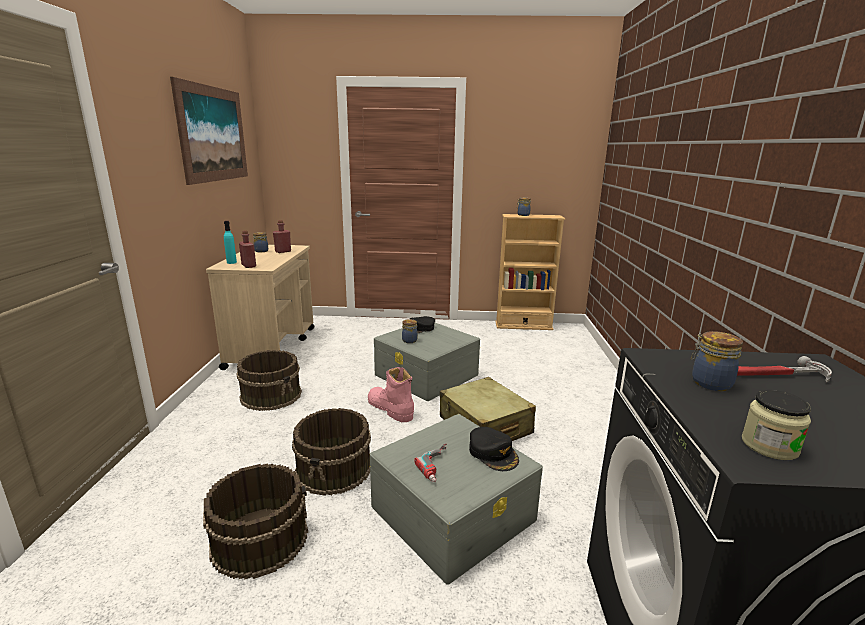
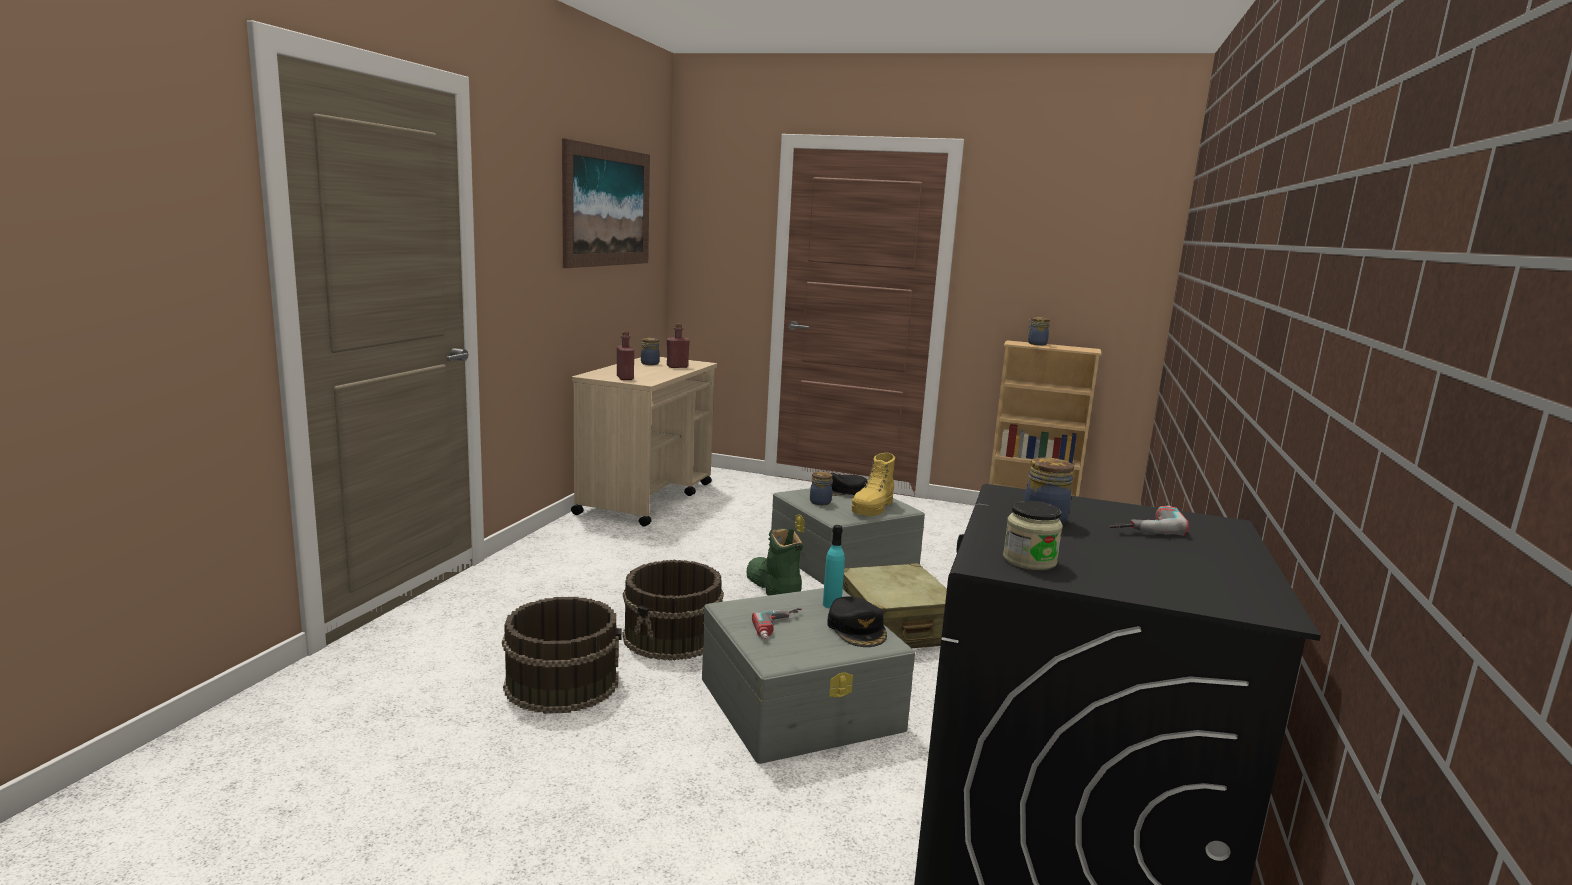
camera: 15 degrees right, 5 degrees down
turquoise bottle [224,221,237,264] -> turquoise bottle moved to [823,525,845,609]
brown bucket [236,350,302,411] -> none
pink boot [368,367,414,422] -> green boot [746,528,803,596]
hammer [737,356,832,382] -> power drill [1110,505,1189,536]
none -> yellow boot [852,453,895,516]

